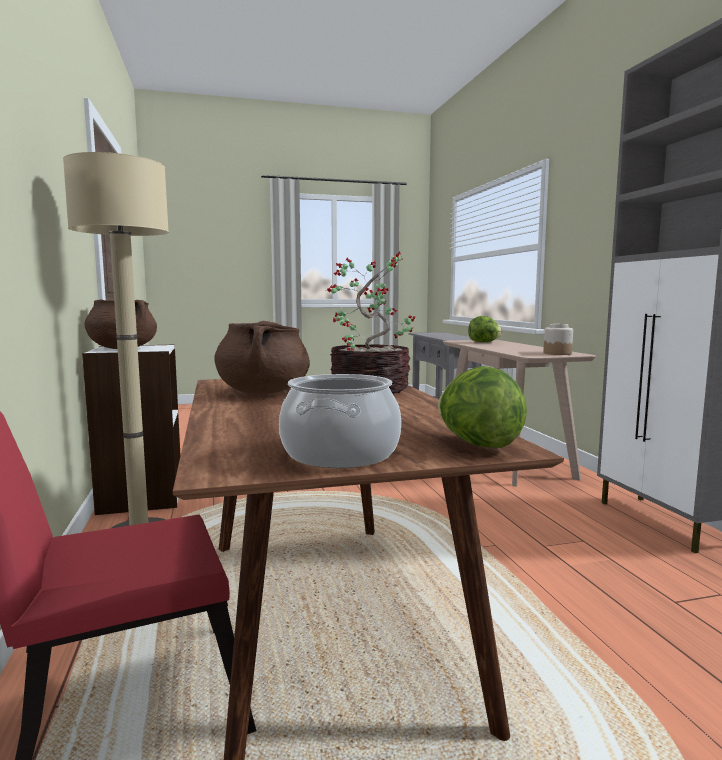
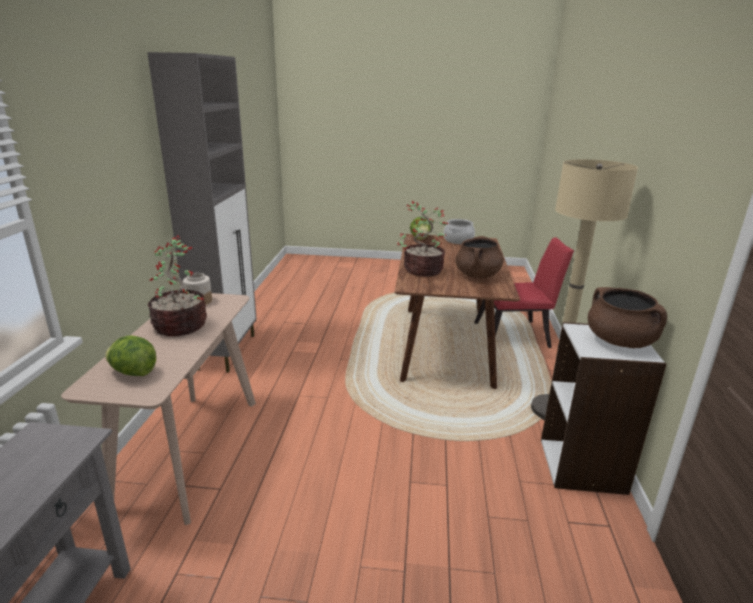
camera: 160 degrees left, 15 degrees up
none -> potted plant [148,235,207,336]

